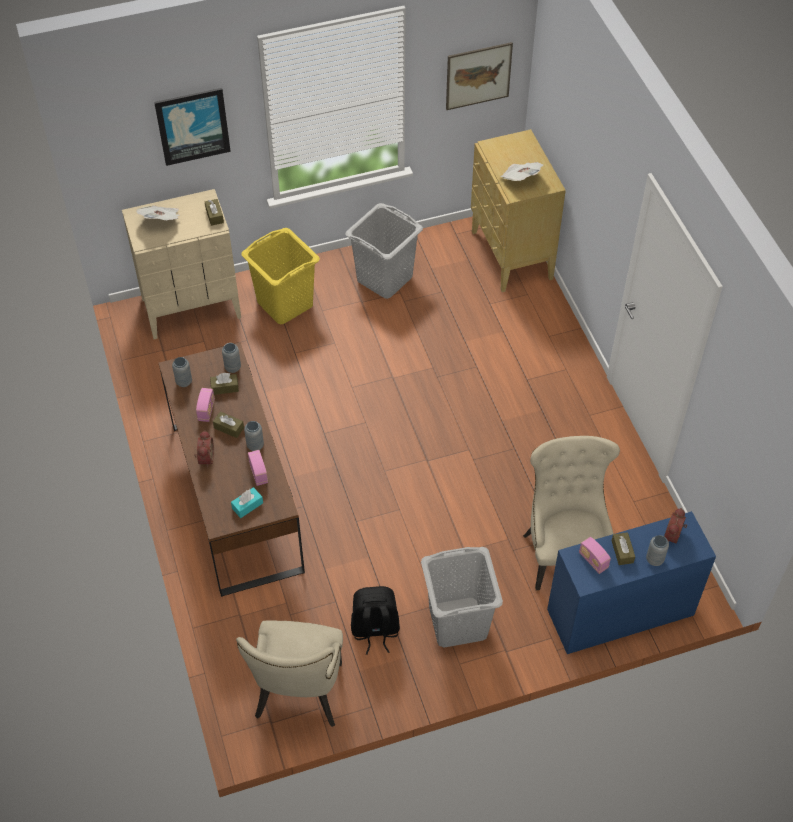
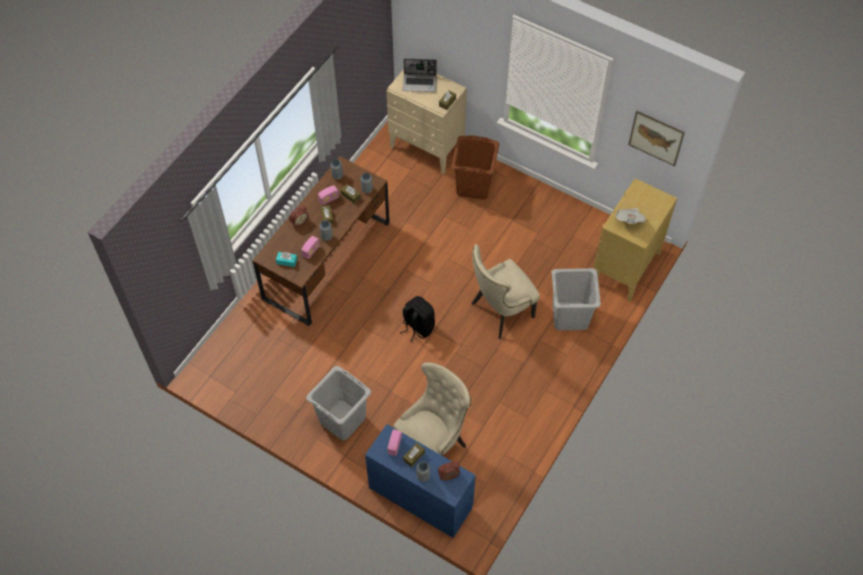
camera: 50 degrees right, 5 degrees up
newspaper [136,205,180,220] -> laptop [403,59,437,92]
picture [154,88,231,166] -> none
beige chair [236,620,343,727] -> beige chair moved to [472,244,540,339]
yellow laundry basket [241,228,320,324] -> brown laundry basket [451,135,499,200]
grey laundry basket [345,203,423,299] -> grey laundry basket moved to [552,268,601,330]
black backpack [351,586,400,655] -> black backpack moved to [400,296,435,342]

